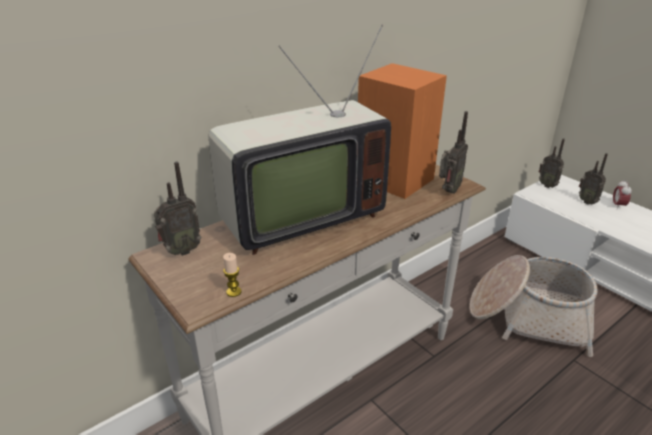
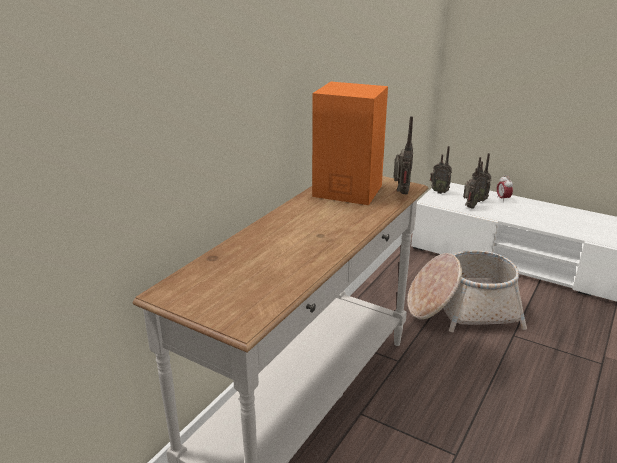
camera: 20 degrees left, 5 degrees down
radio [154,161,201,256] -> radio moved to [463,157,481,209]
television [208,25,391,255] -> none
candle [223,253,241,297] -> none

